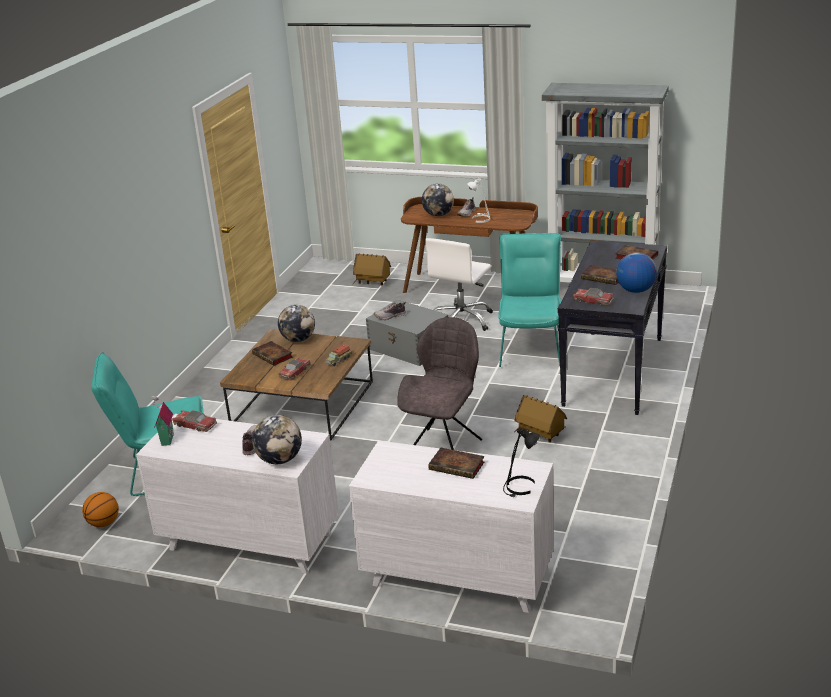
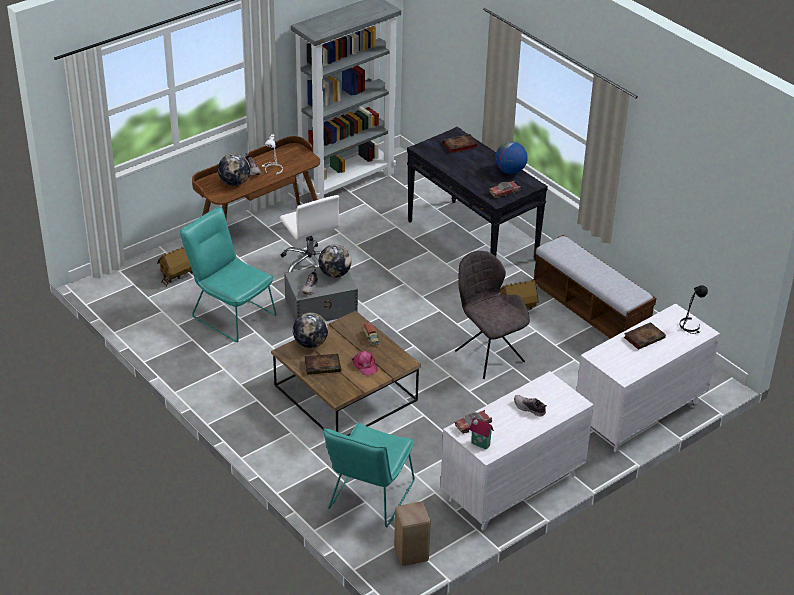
camera: 60 degrees left, 10 degrees up
basketball [82,492,119,527] -> beige stool [394,501,431,566]
globe [252,415,302,464] -> globe moved to [319,245,352,278]
toy car [278,357,310,380] -> pink cap [352,351,378,375]
turquoise chair [498,233,561,367] -> turquoise chair moved to [180,207,276,342]
book [581,265,618,285] -> none
none -> bench [533,235,656,339]

